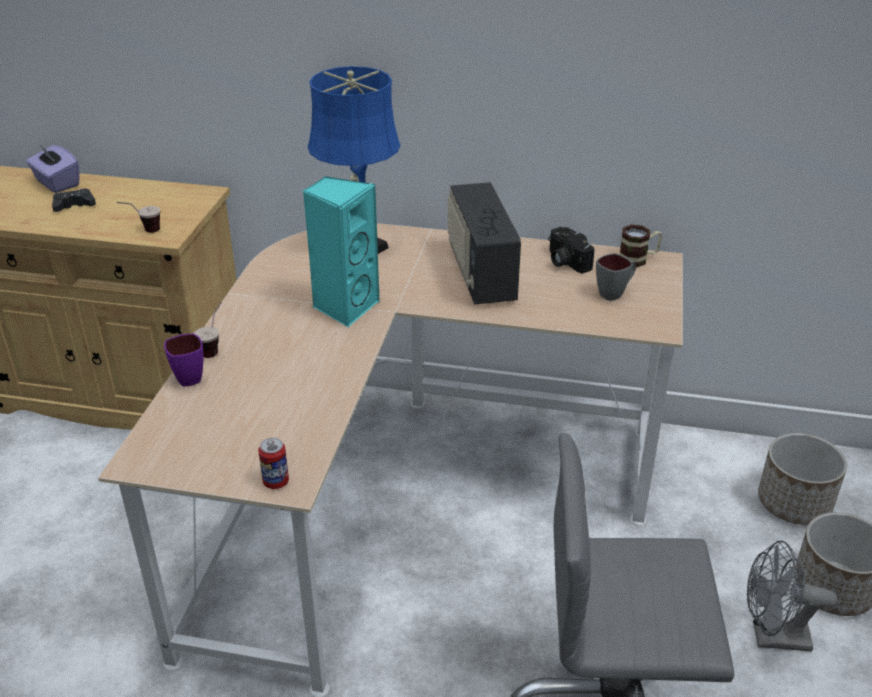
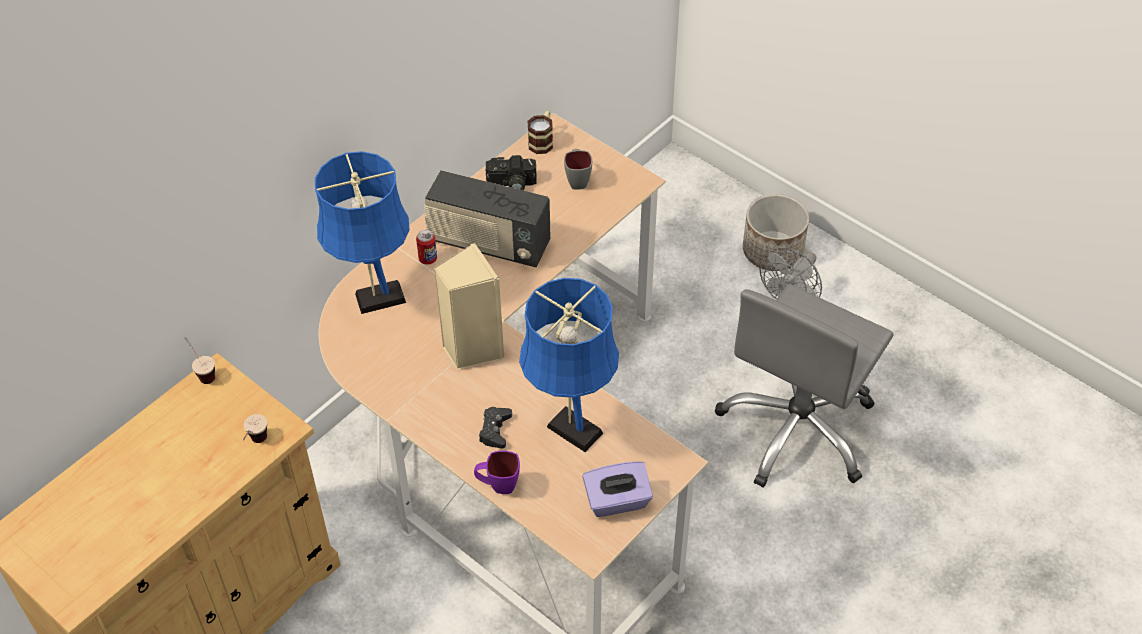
camera: 60 degrees left, 15 degrees up
purple tissue box [26,144,80,193] -> purple tissue box moved to [582,461,653,517]
black game controller [52,188,96,212] -> black game controller moved to [479,407,512,449]
cup [194,302,222,358] -> cup moved to [184,337,215,384]
can [258,438,289,489] -> can moved to [416,230,437,265]
turquoise speaker [303,176,380,327] -> beige speaker [434,243,504,370]
planter [758,433,847,525] -> none
none -> blue table lamp [519,278,619,452]

